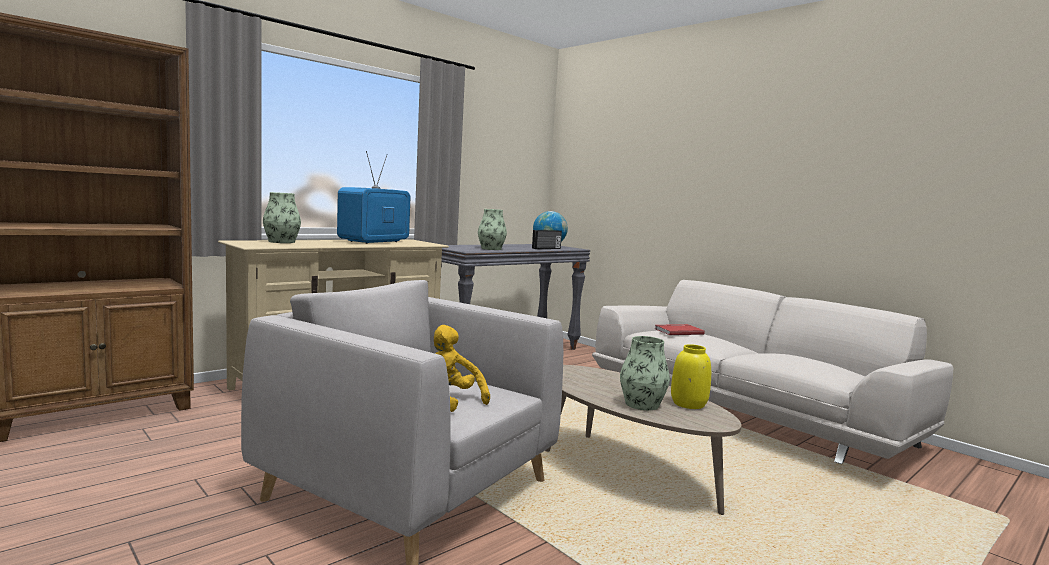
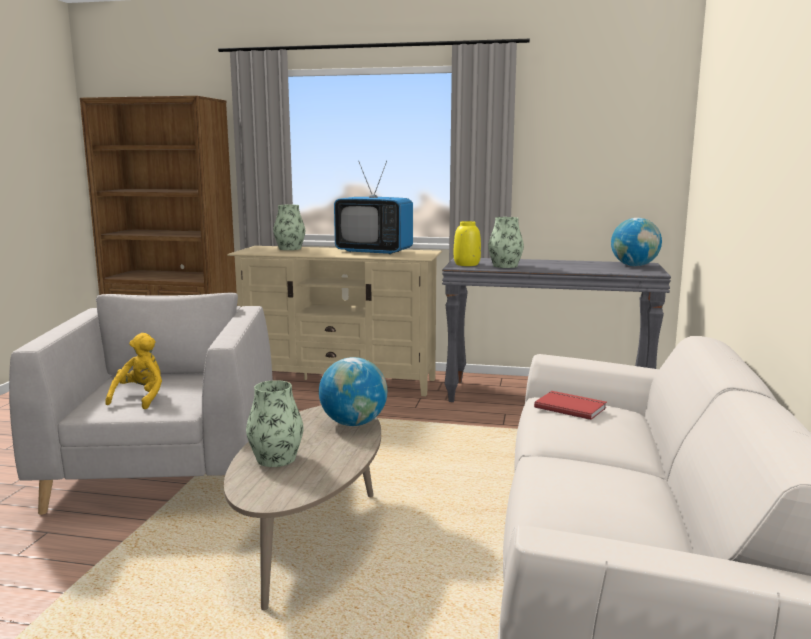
camera: 55 degrees right, 5 degrees up
television [337,151,410,244] -> television turned 150 degrees counterclockwise [334,161,413,255]
radio [532,230,562,249] -> none
yellow vase [671,344,711,409] -> yellow vase moved to [454,221,481,266]
none -> globe [319,357,387,426]

